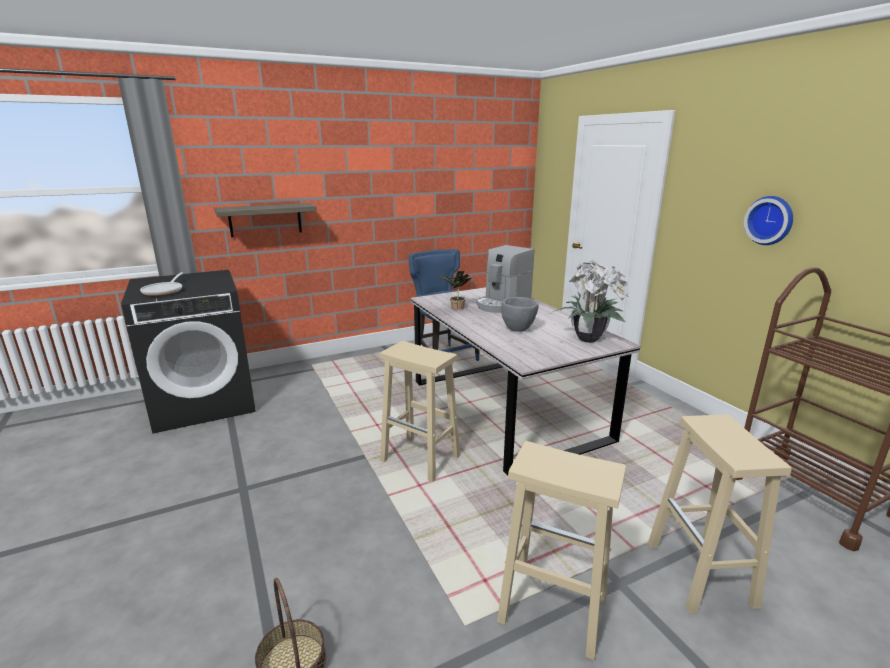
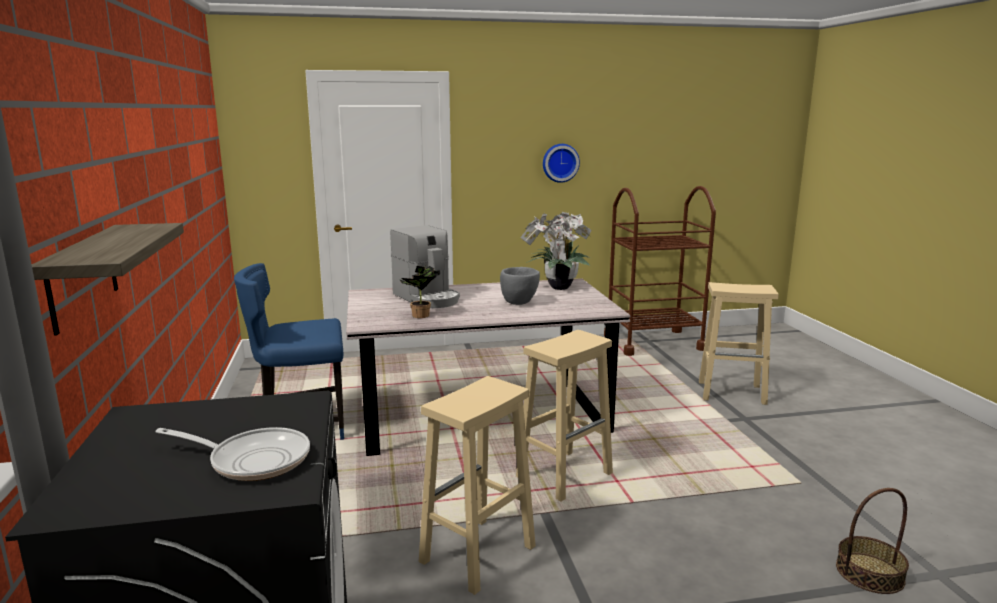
camera: 75 degrees left, 5 degrees down
beige stool [497,441,626,660] -> beige stool moved to [419,376,536,595]

